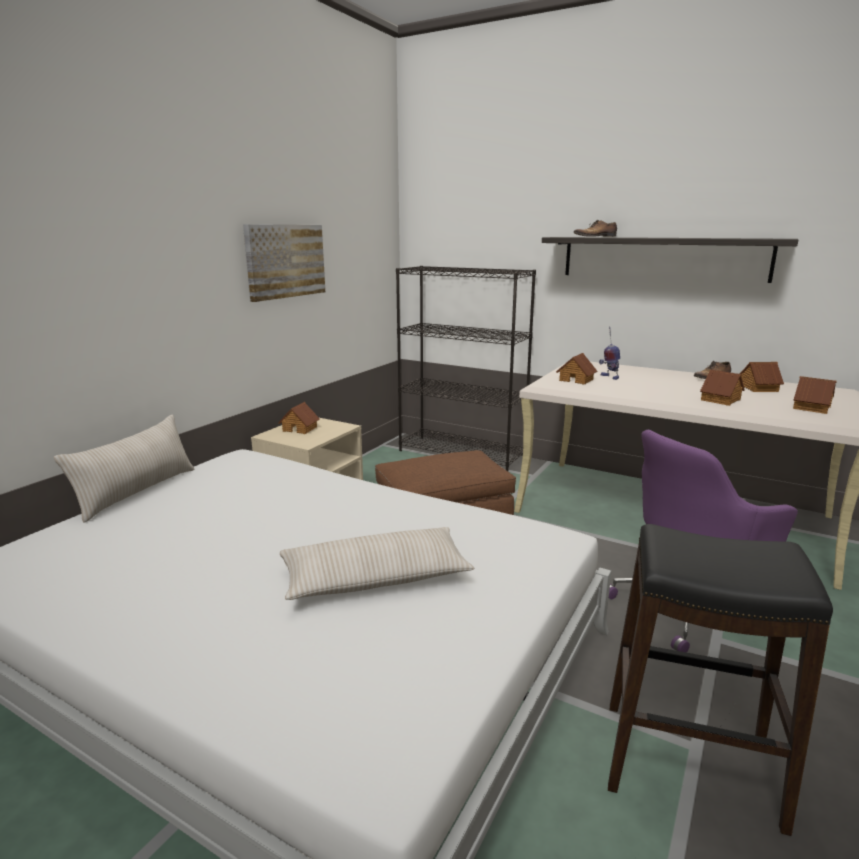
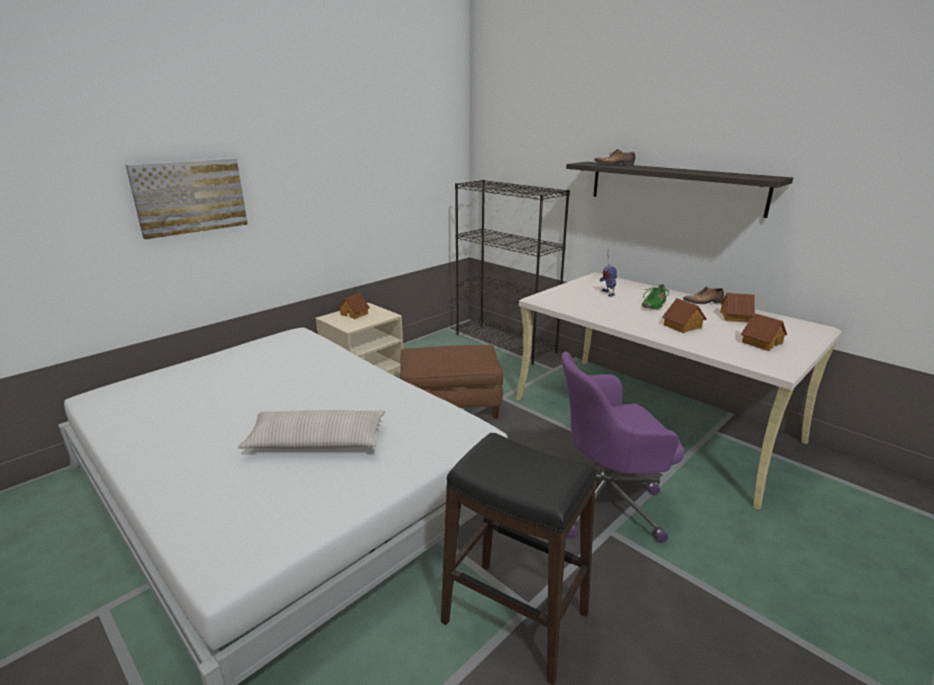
camera: 15 degrees right, 5 degrees up
beige pillow [54,414,195,523] -> none
picture [243,224,325,302] -> picture moved to [126,158,248,240]
toy house [556,353,597,384] -> none
none -> green shoe [642,284,669,309]

